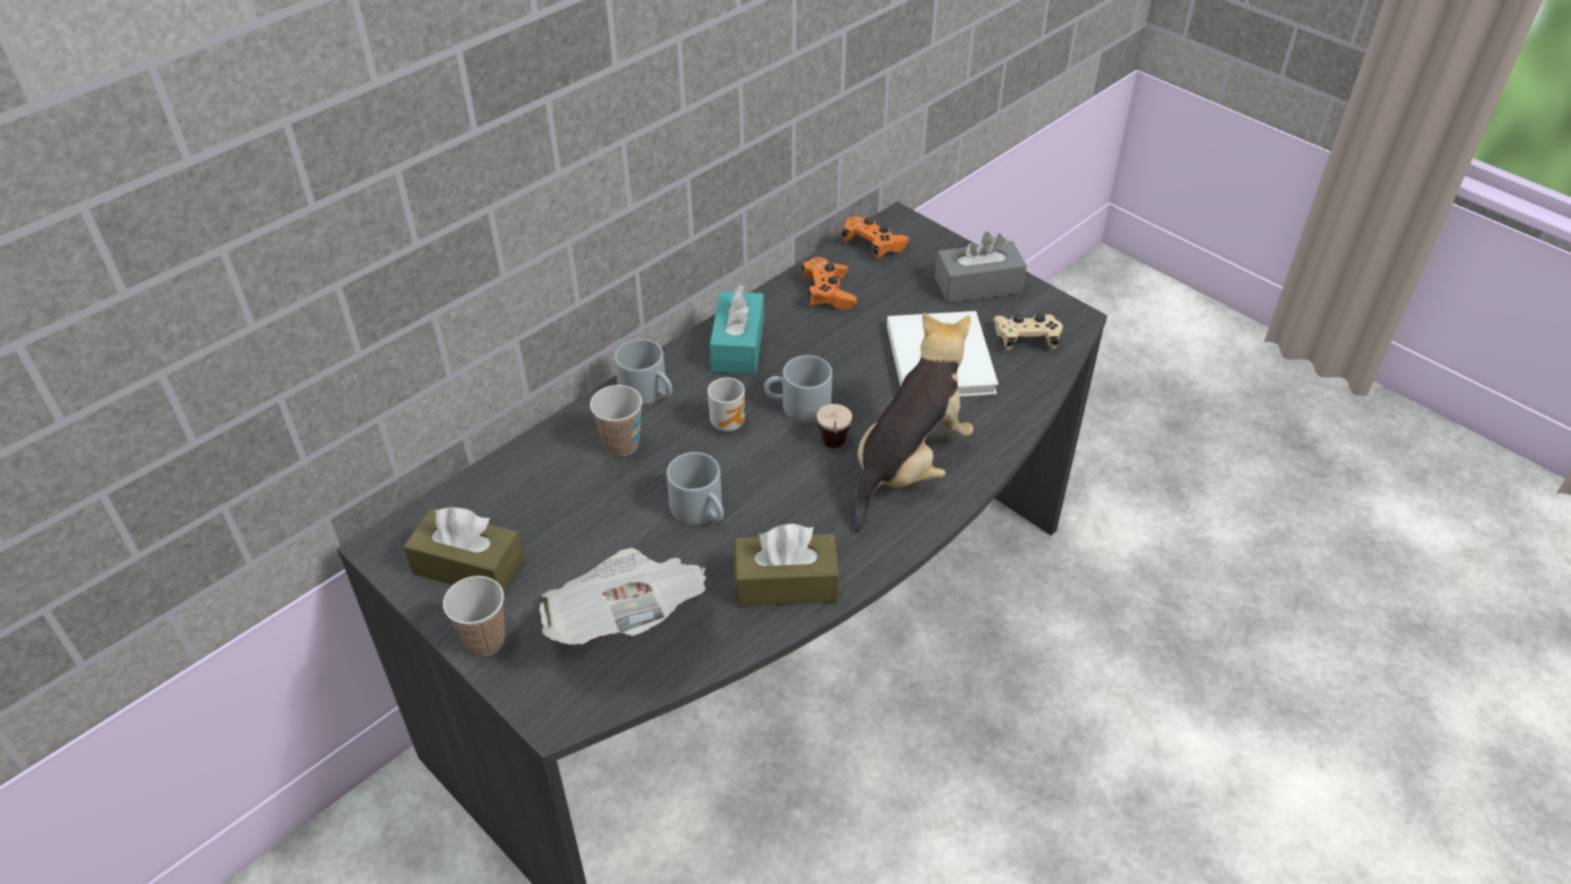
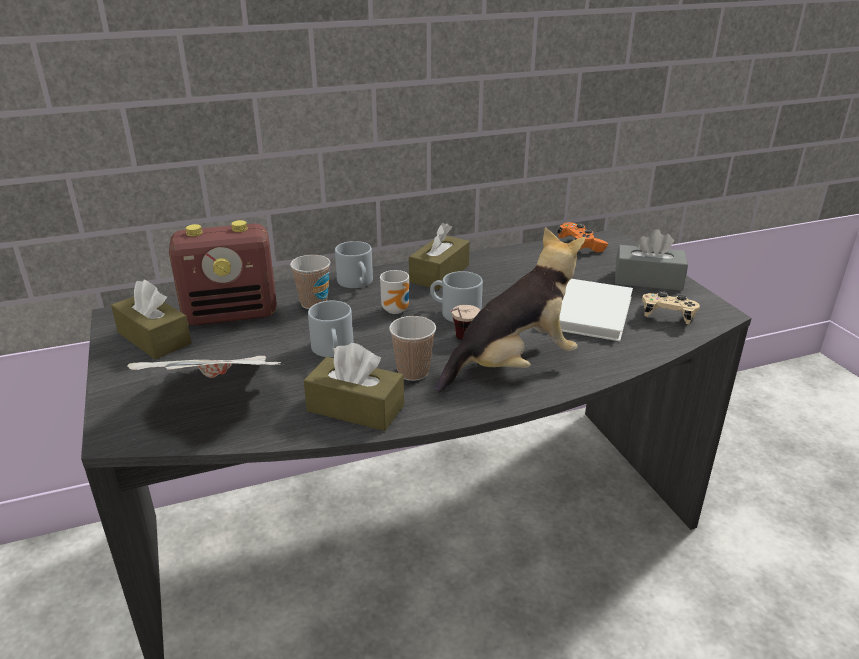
camera: 25 degrees right, 15 degrees down
cup [443,576,505,656] -> cup moved to [389,316,436,381]
turquoise tissue box [710,285,764,375] -> brown tissue box [409,223,470,290]
orange game controller [801,257,857,310] -> none
none -> radio [169,220,277,325]

